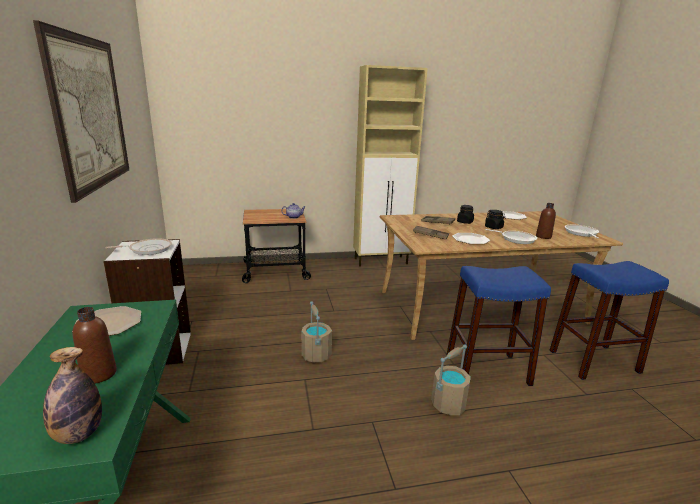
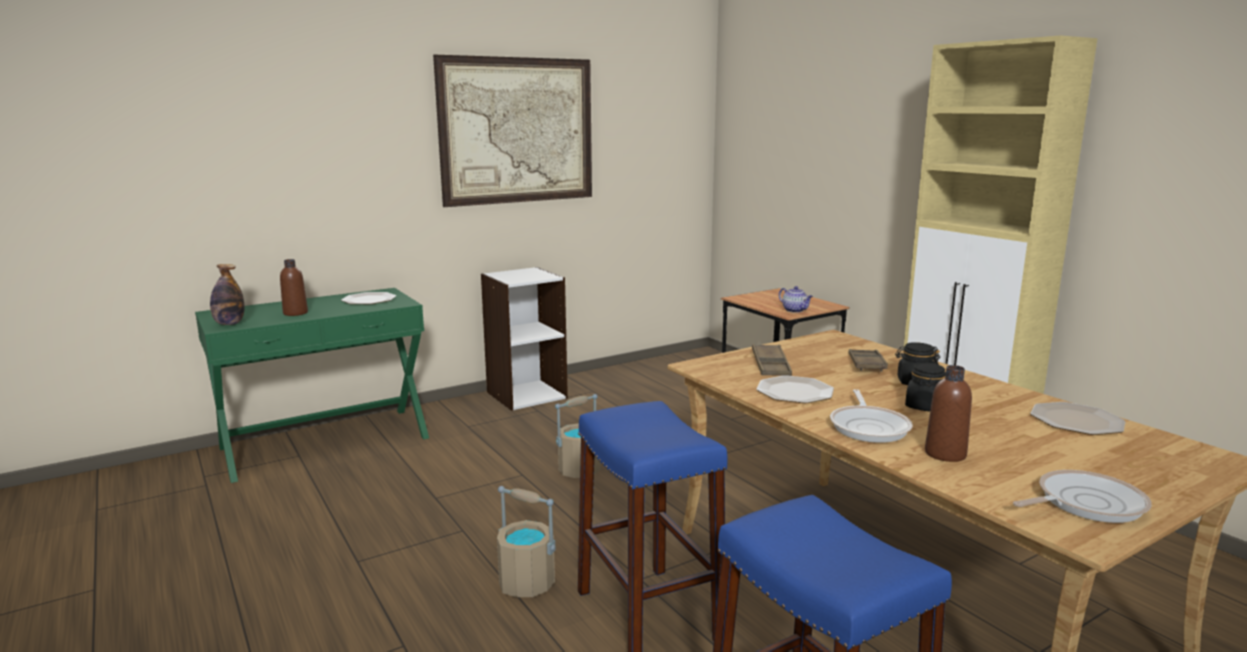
camera: 70 degrees right, 5 degrees down
frying pan [105,238,172,255] -> none

